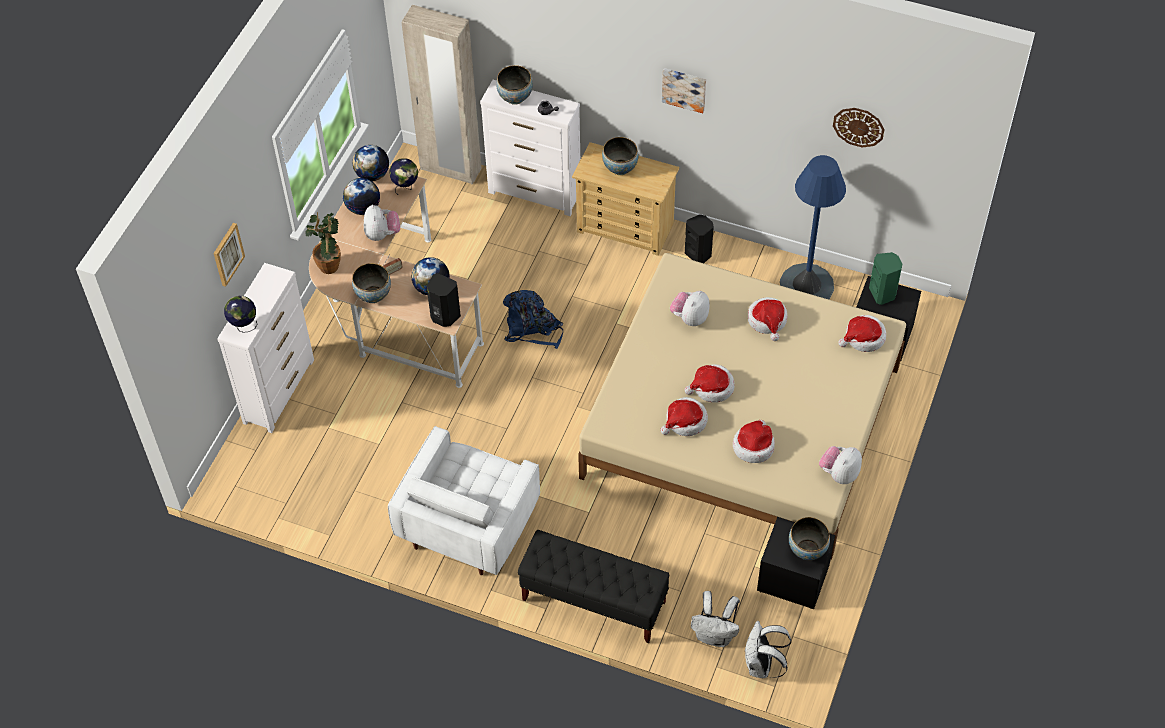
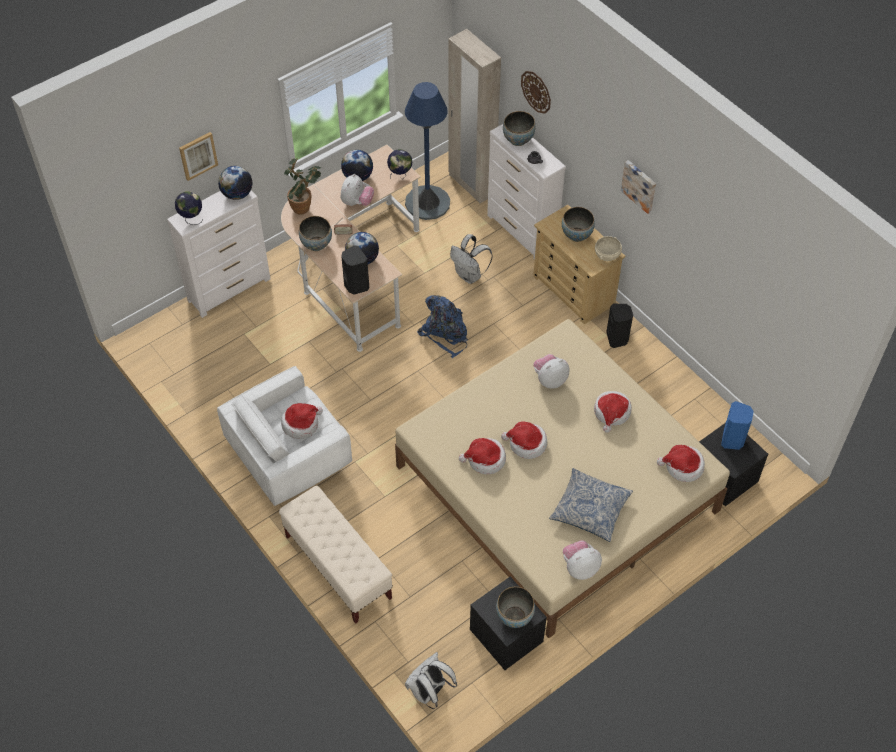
camera: 30 degrees right, 0 degrees up
globe [352,145,389,181] -> globe moved to [218,166,253,200]
black bench [518,530,669,643] -> beige bench [279,486,393,624]
white backpack [691,591,740,647] -> white backpack moved to [450,234,493,284]
hat [733,420,775,463] -> hat moved to [281,403,323,439]
blue floor lamp [780,155,846,299] -> blue floor lamp moved to [405,82,450,220]
wall clock [833,108,885,148] -> wall clock moved to [521,71,551,114]
green speaker [869,252,902,305] -> blue speaker [721,401,754,450]
none -> pillow [549,468,633,542]
none -> beige bowl [595,236,622,261]

